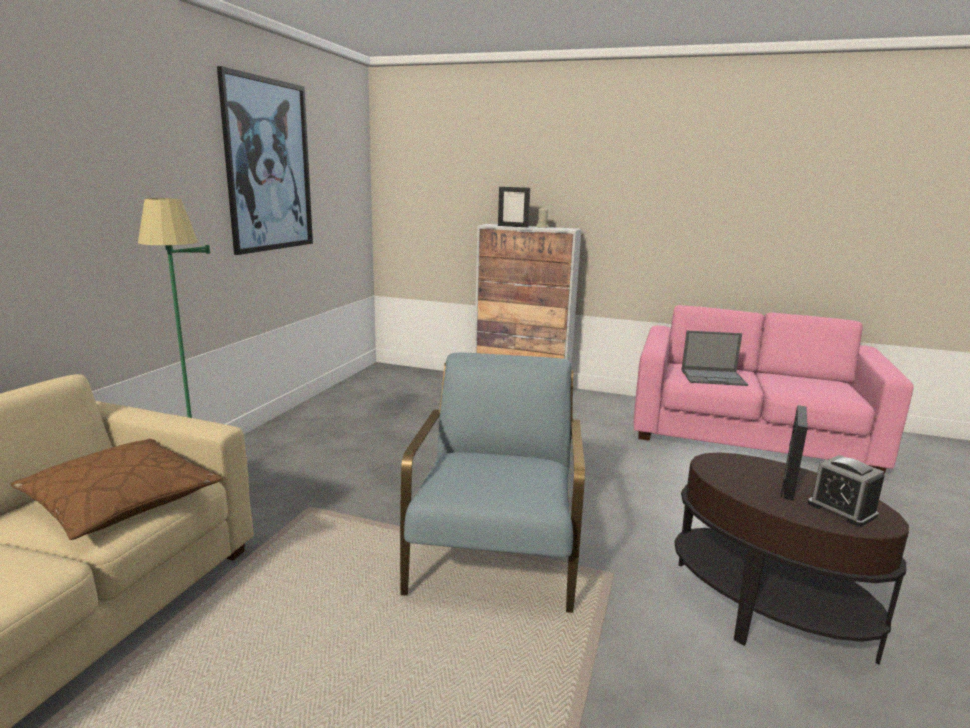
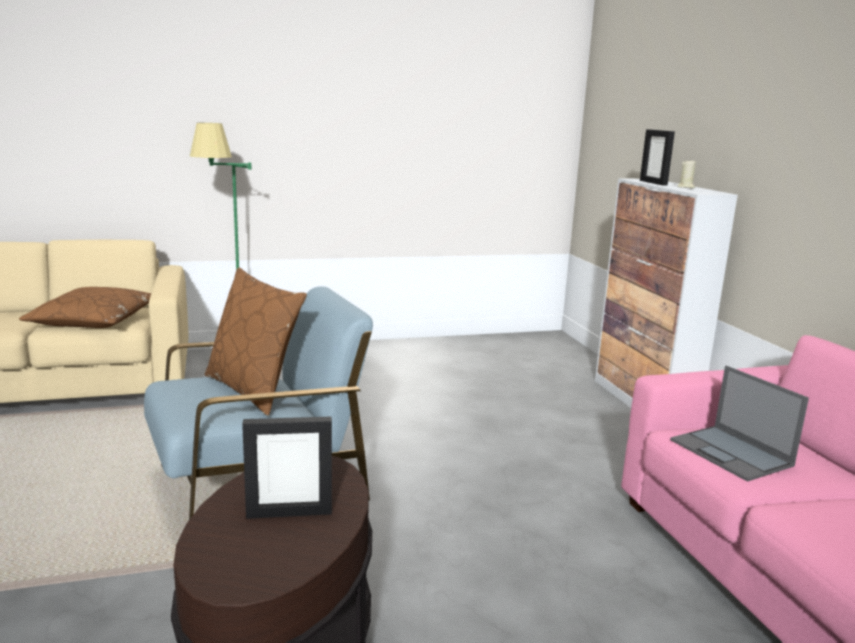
camera: 55 degrees right, 0 degrees up
picture [217,66,313,255] -> none
alarm clock [808,455,885,527] -> none
none -> brown pillow [205,267,307,416]

